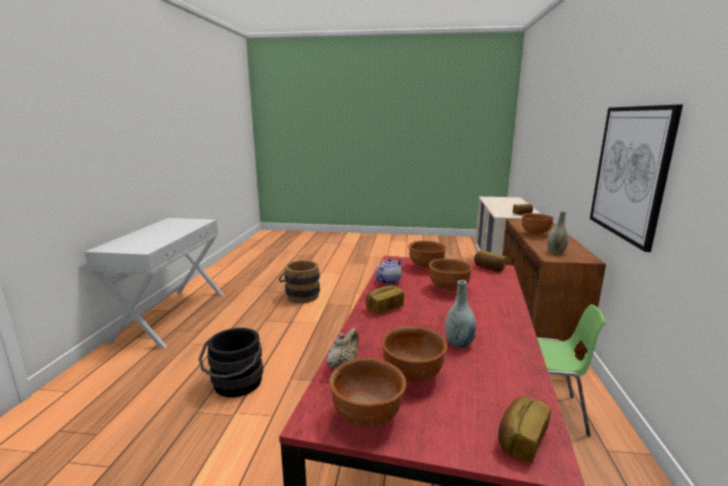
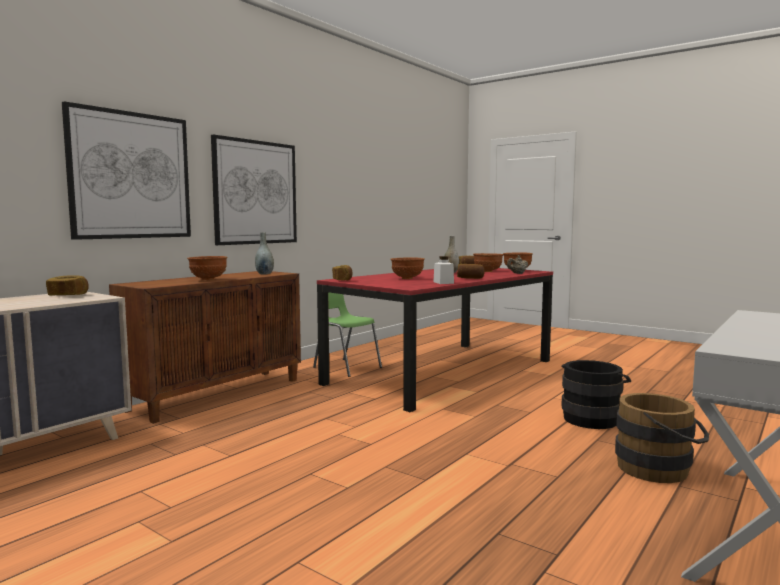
camera: 150 degrees left, 10 degrees down
brown bucket [278,260,320,303] -> brown bucket moved to [615,393,709,483]
teapot [375,258,402,284] -> white jar [433,256,454,284]
brown bowl [408,241,447,269] -> none
none -> picture [62,101,191,240]

